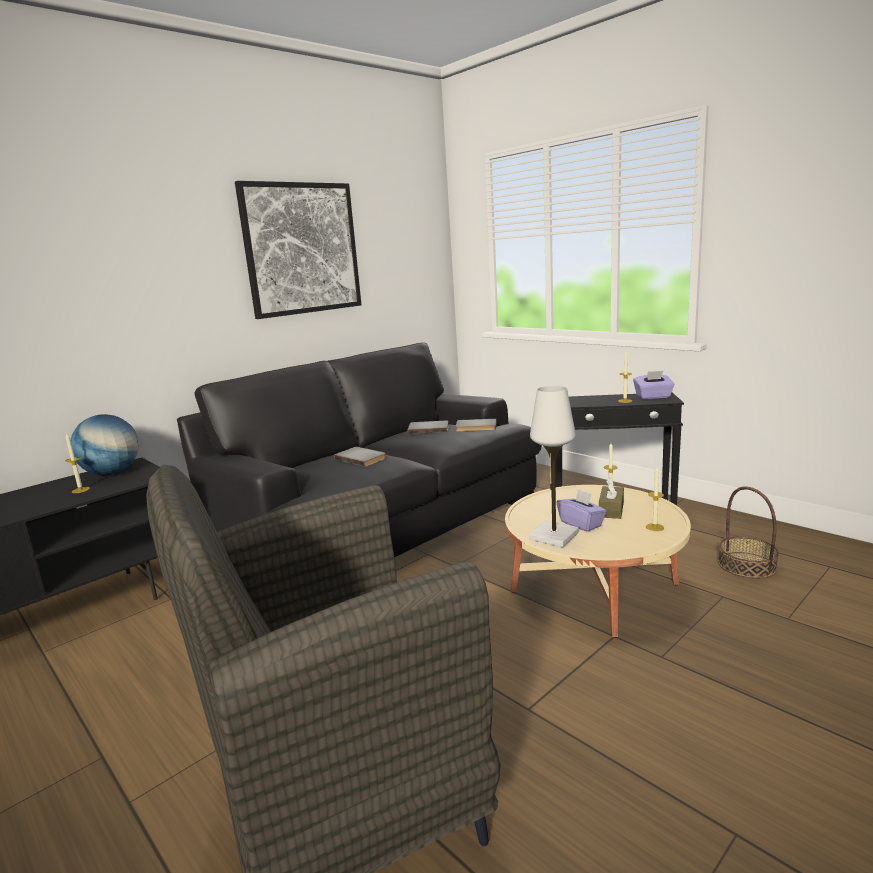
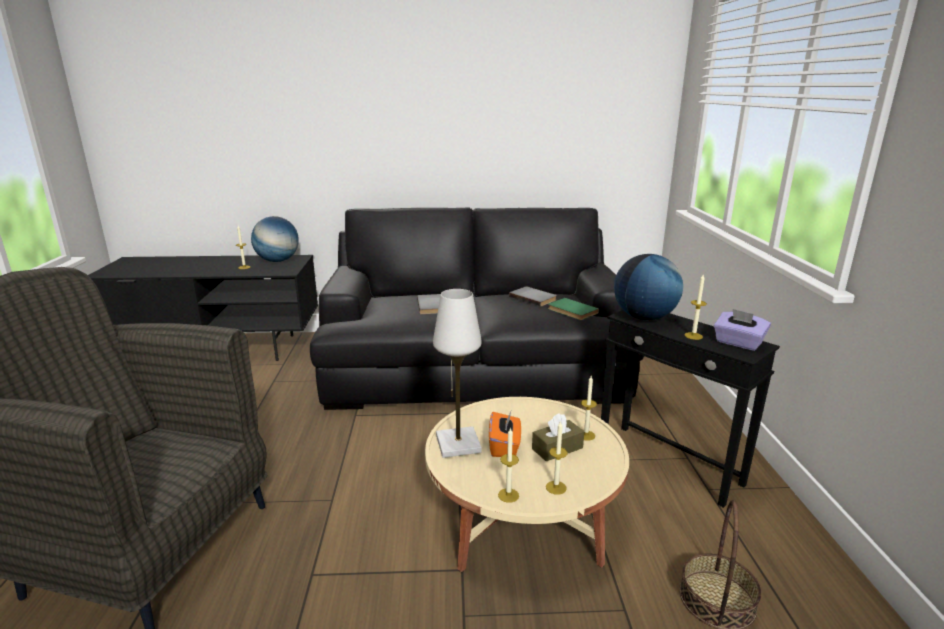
camera: 40 degrees right, 5 degrees up
picture [235,181,361,319] -> none
grey book [456,419,496,432] -> green book [548,298,599,320]
purple tissue box [556,489,607,532] -> orange tissue box [489,412,521,457]
none -> candle [498,427,519,503]
none -> globe [614,254,683,320]

